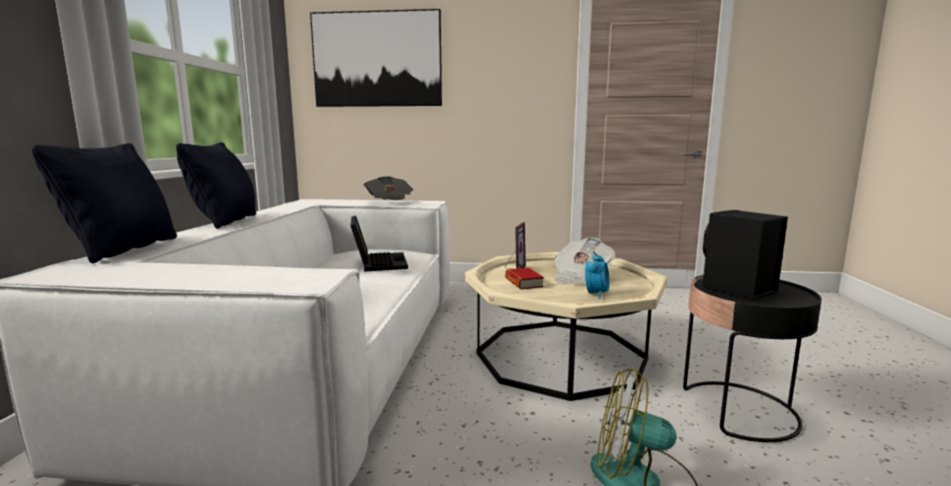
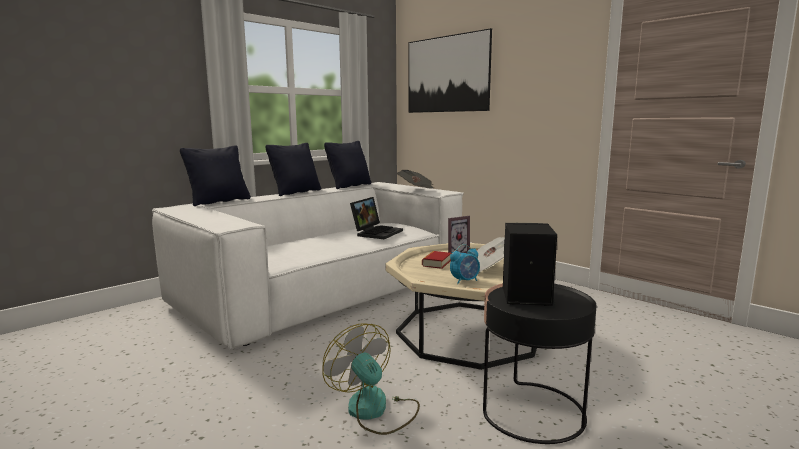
camera: 40 degrees right, 0 degrees up
none -> black pillow [324,141,371,189]

